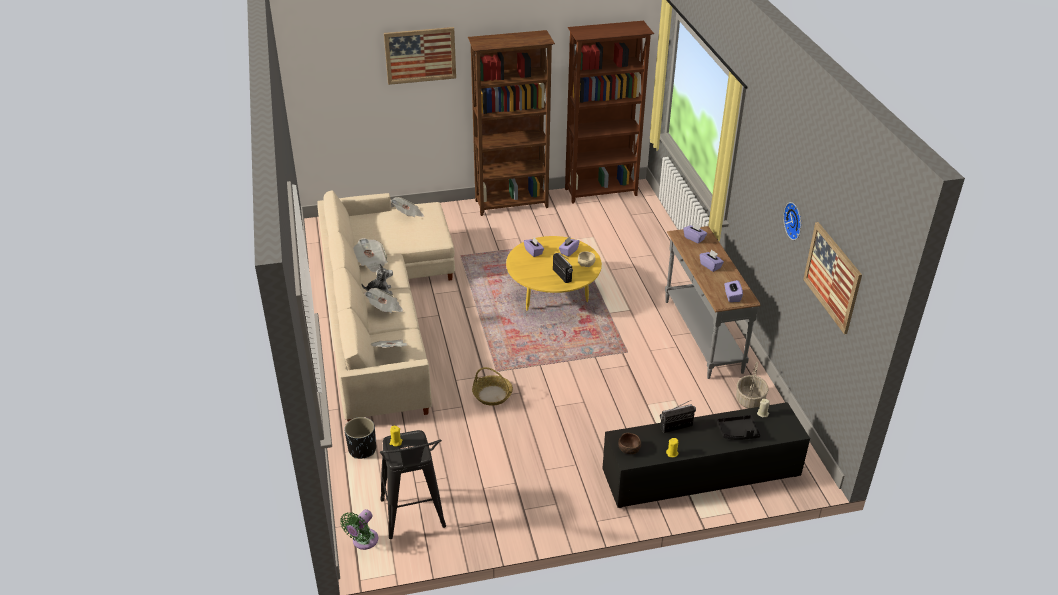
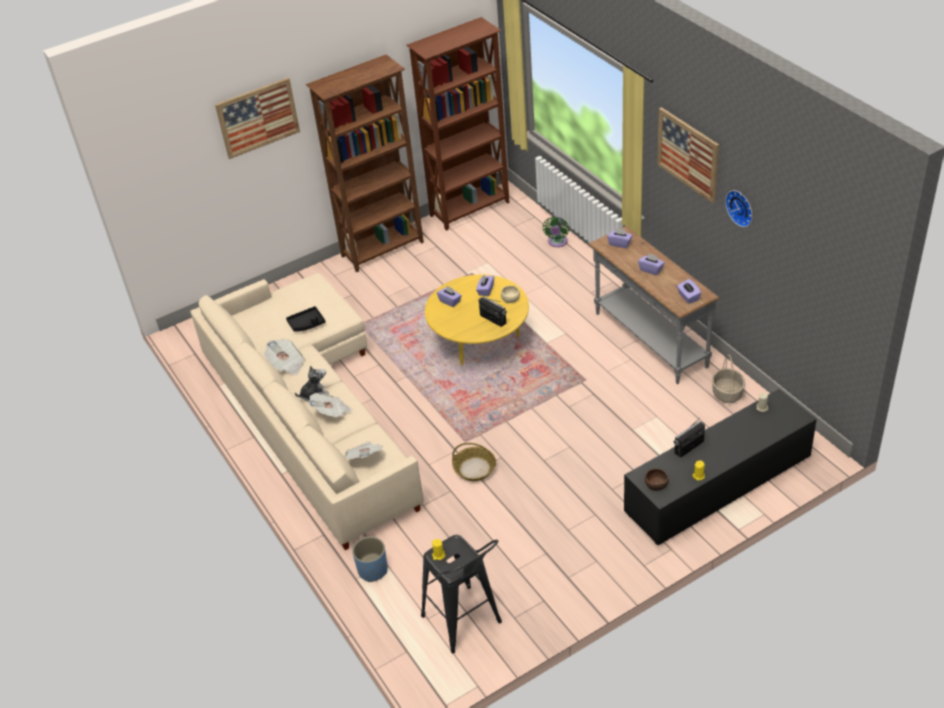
camera: 15 degrees left, 5 degrees up
green fan [340,509,378,550] -> green fan moved to [542,216,569,247]
black planter [344,417,376,459] -> blue planter [352,536,388,582]
newspaper [390,197,424,217] -> none
black tray [717,415,760,440] -> black tray moved to [286,306,326,332]
picture [803,222,862,334] -> picture moved to [657,107,719,203]

